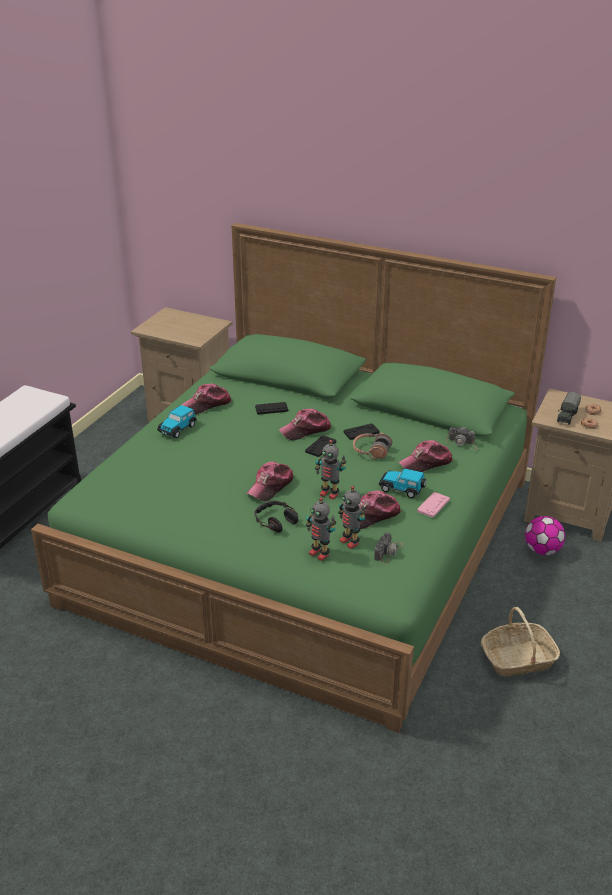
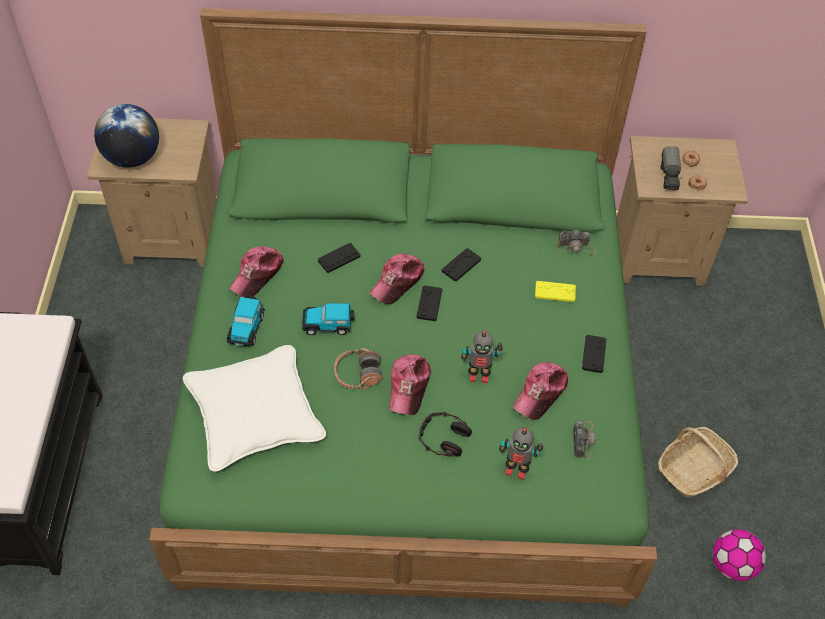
camera: 25 degrees left, 20 degrees up
toy robot [338,486,366,549] -> none
headphones [353,433,392,459] -> headphones moved to [334,348,383,390]
toy car [379,468,426,498] -> toy car moved to [302,303,355,335]
cap [398,440,453,472] -> yellow game controller [535,281,576,302]
pink game controller [417,492,450,518] -> black game controller [582,335,606,373]
football [525,516,565,555] -> football moved to [713,529,766,581]
none -> globe [94,104,159,168]
none -> white pillow [183,345,326,472]

